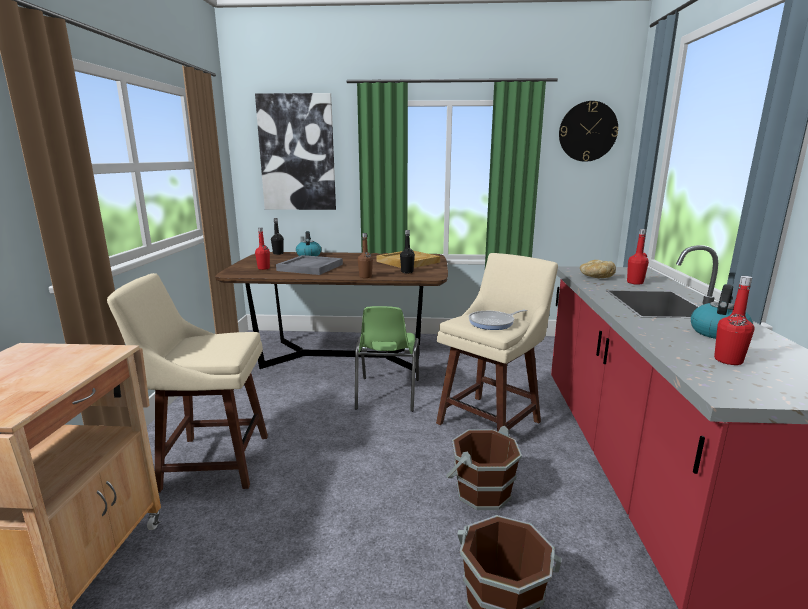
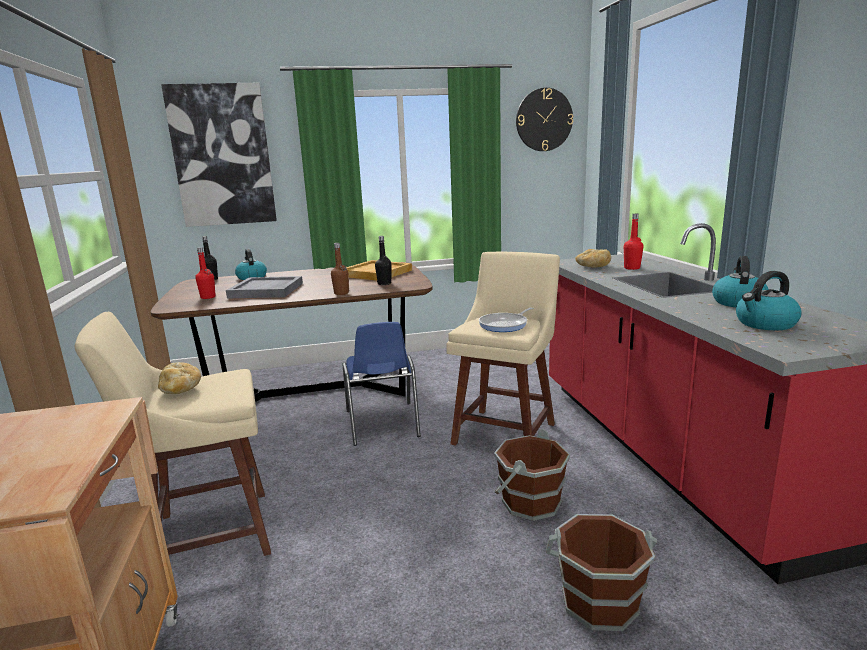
camera: 15 degrees left, 0 degrees up
green chair [355,306,419,412] -> blue chair [342,322,421,446]
red bottle [714,276,754,365] -> kettle [736,271,802,330]
none -> bread [158,362,201,394]

